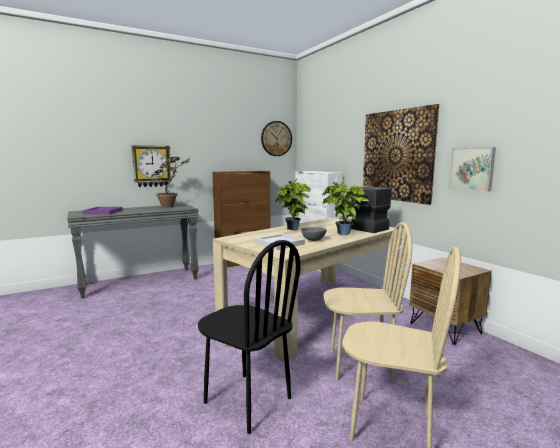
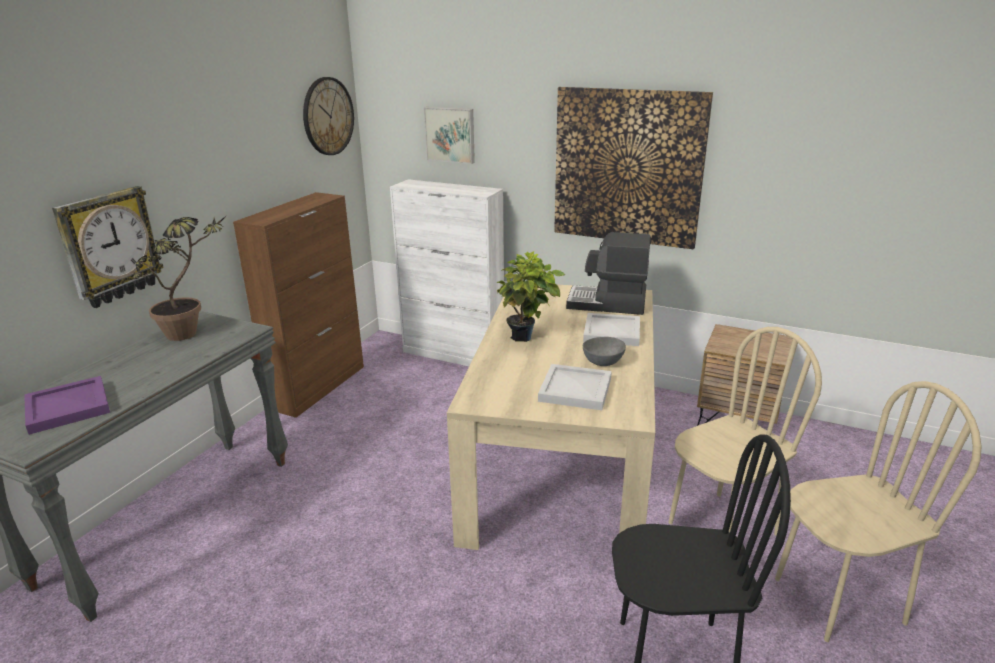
camera: 35 degrees left, 15 degrees up
potted plant [322,180,369,235] -> white tray [583,313,640,346]
picture [449,147,496,192] -> picture moved to [424,107,475,164]

